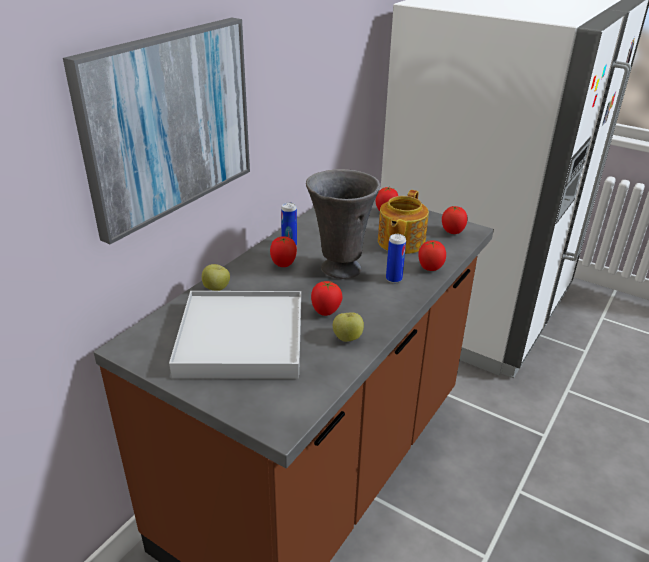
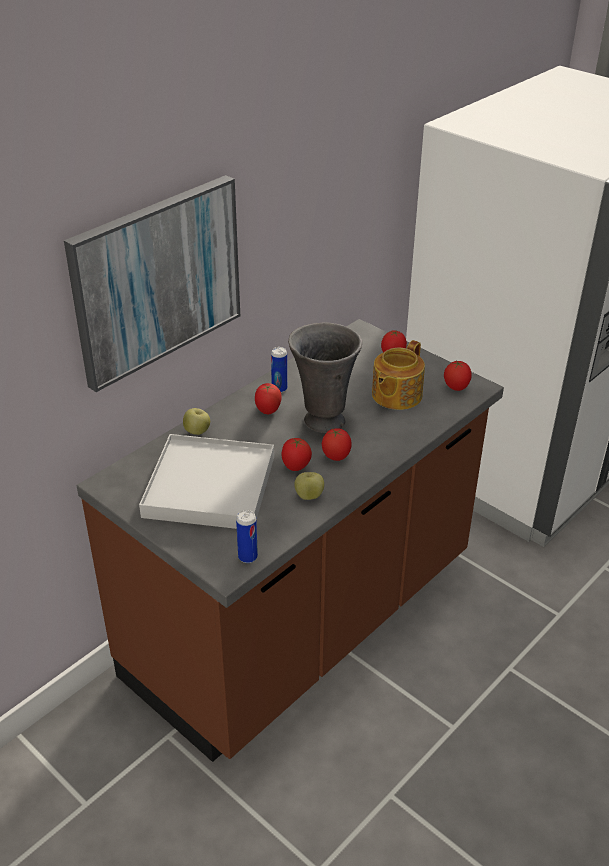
camera: 10 degrees right, 5 degrees up
can [386,234,406,283] -> can moved to [236,510,258,563]
tomato [418,240,446,271] -> tomato moved to [322,428,352,461]

